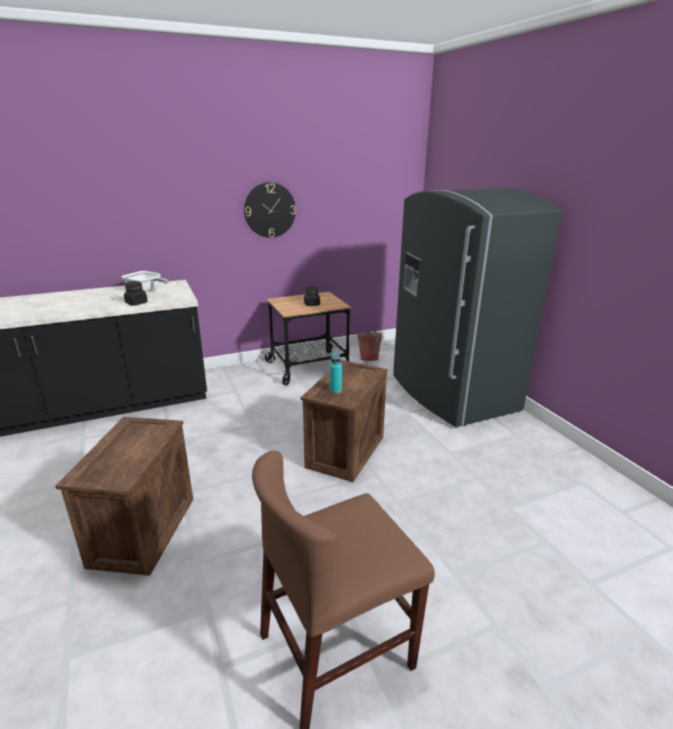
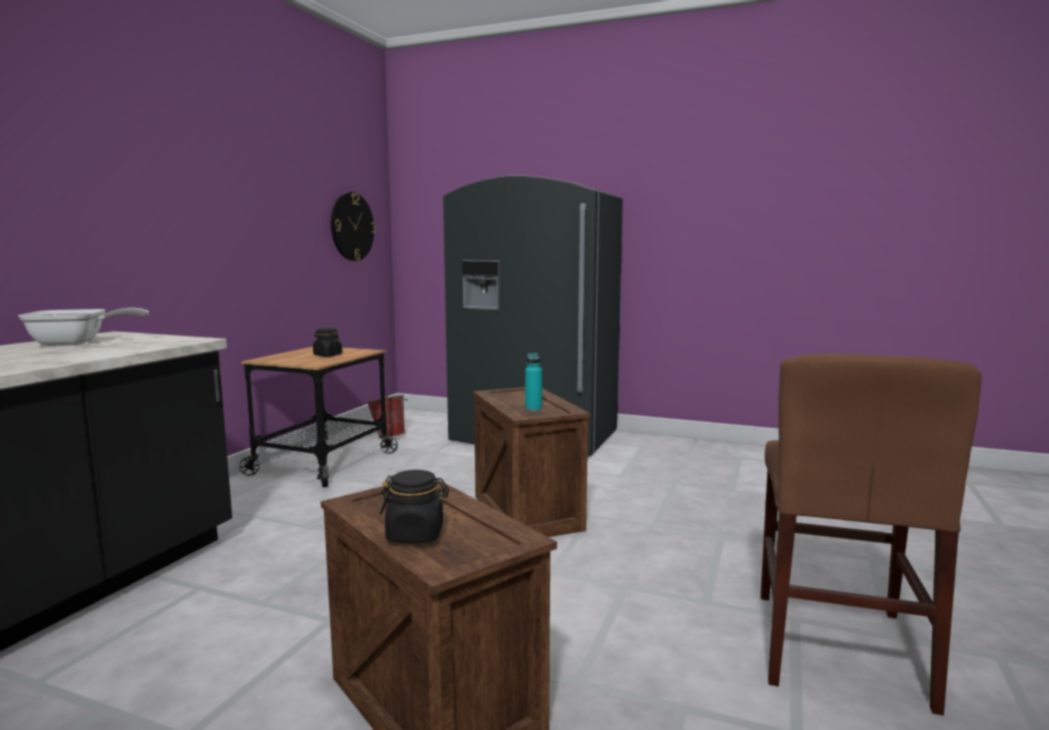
camera: 45 degrees left, 15 degrees down
black jar [124,281,148,305] -> black jar moved to [380,470,449,543]
wall clock [244,182,296,238] -> wall clock moved to [331,192,376,261]

